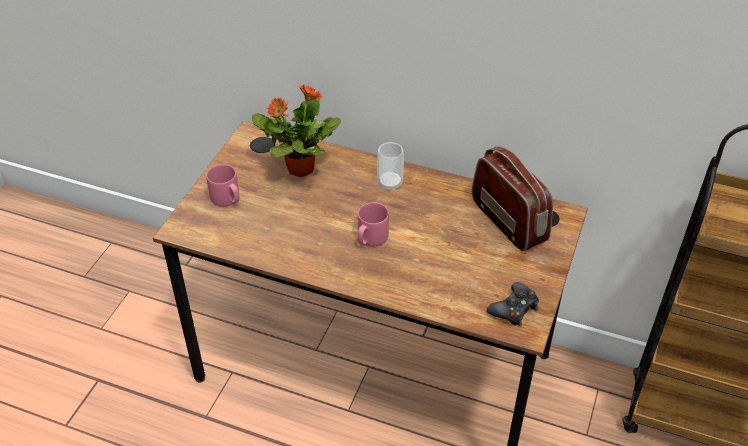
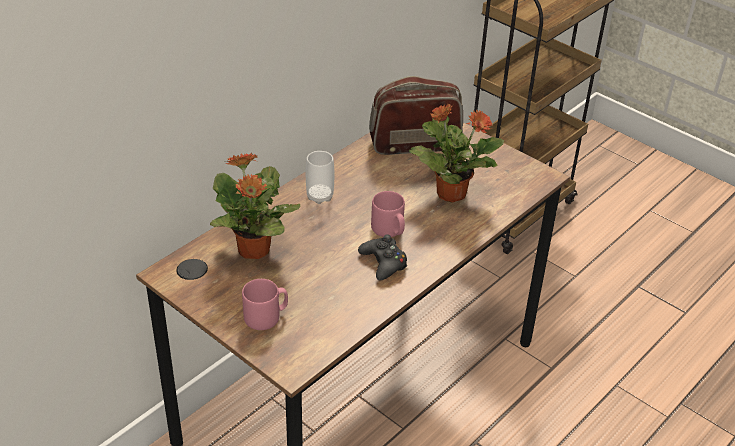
camera: 70 degrees left, 5 degrees down
black game controller [487,282,539,326] -> black game controller moved to [358,234,407,281]
none -> potted plant [409,103,504,203]

